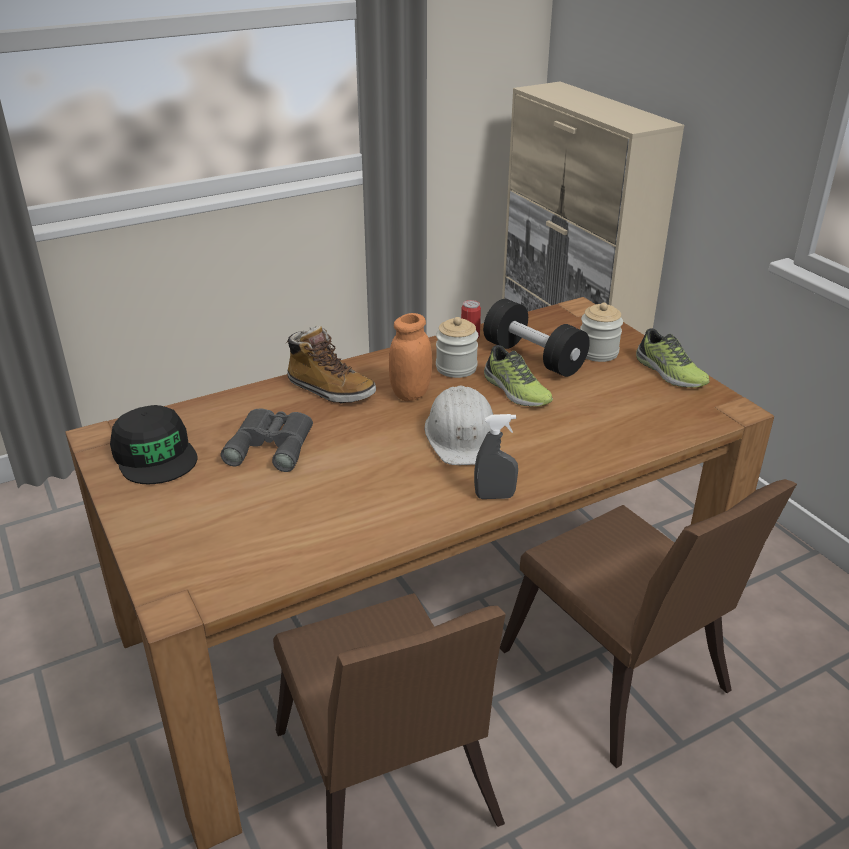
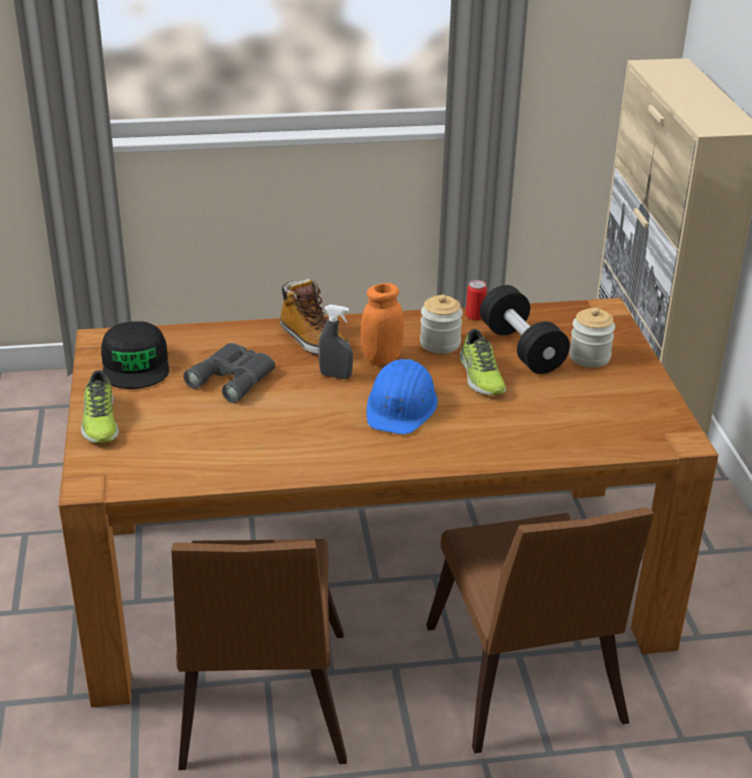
camera: 20 degrees right, 0 degrees up
white hard hat [425,386,493,465] -> blue hard hat [366,359,438,434]
grey spray bottle [474,414,518,499] -> grey spray bottle moved to [318,304,353,379]
shoe [636,328,710,388] -> shoe moved to [81,370,119,443]

